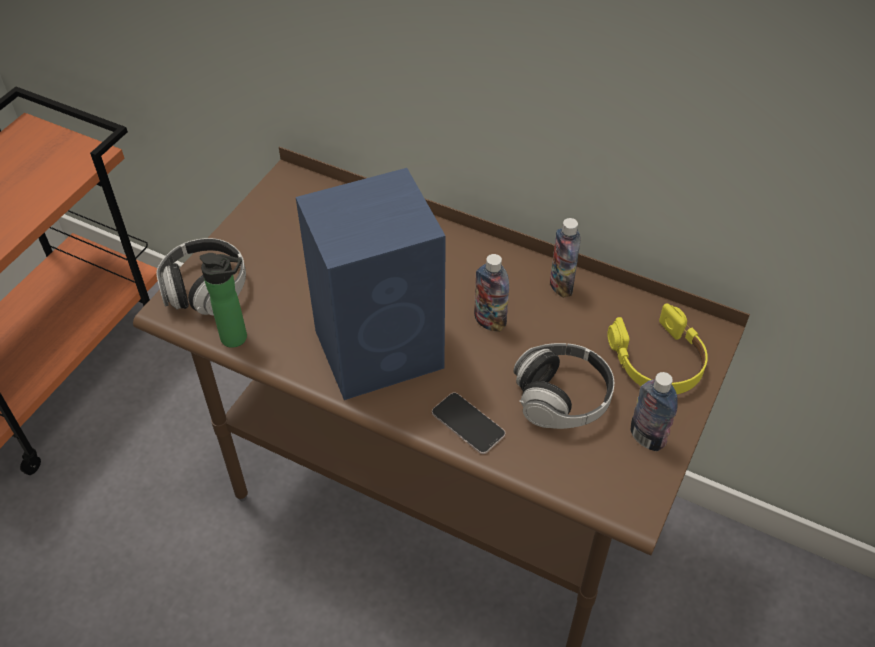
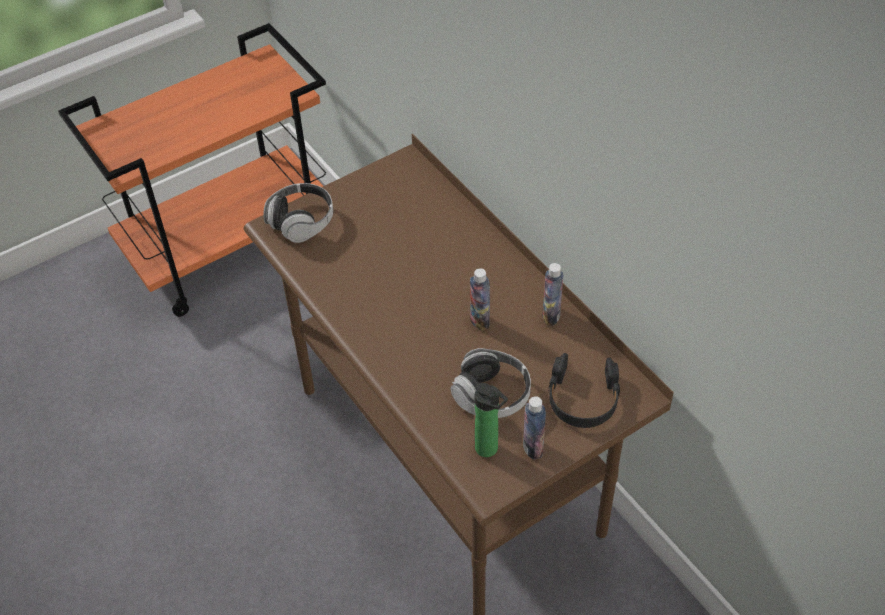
camera: 30 degrees right, 0 degrees up
bottle [200,253,247,348] -> bottle moved to [475,383,508,457]
blue speaker [296,168,446,400] -> none
phone [432,393,505,454] -> none
yellow headphones [607,303,708,394] -> black headphones [548,353,620,428]

